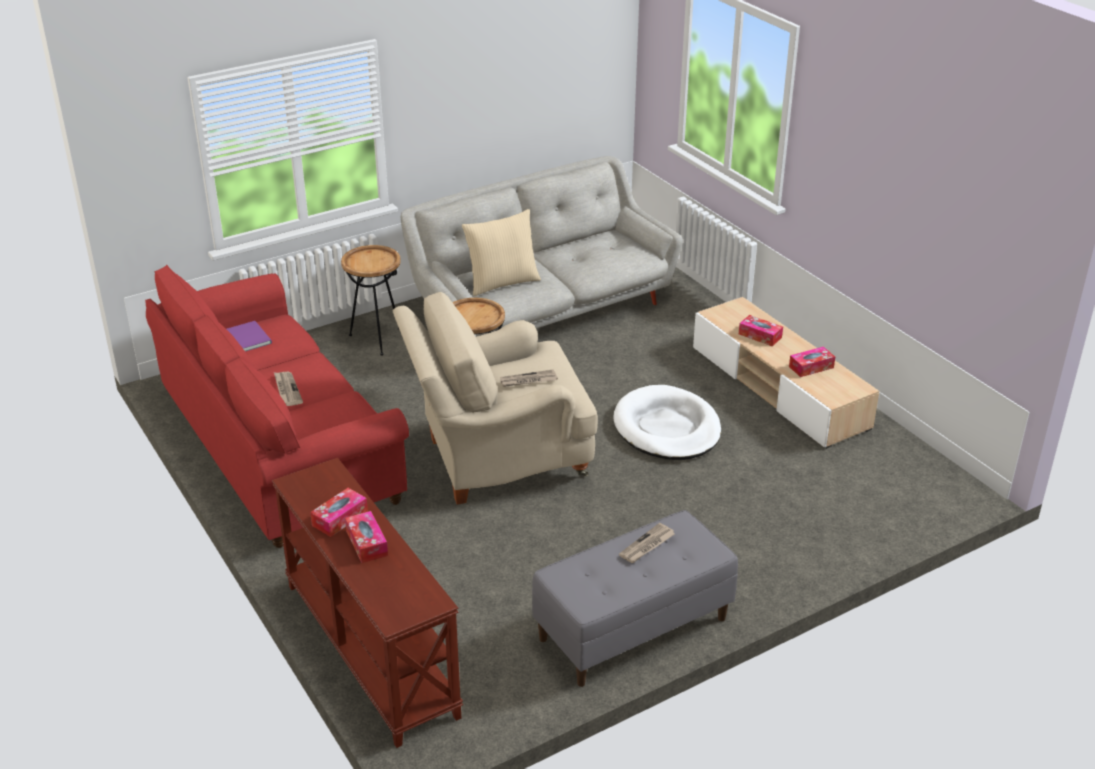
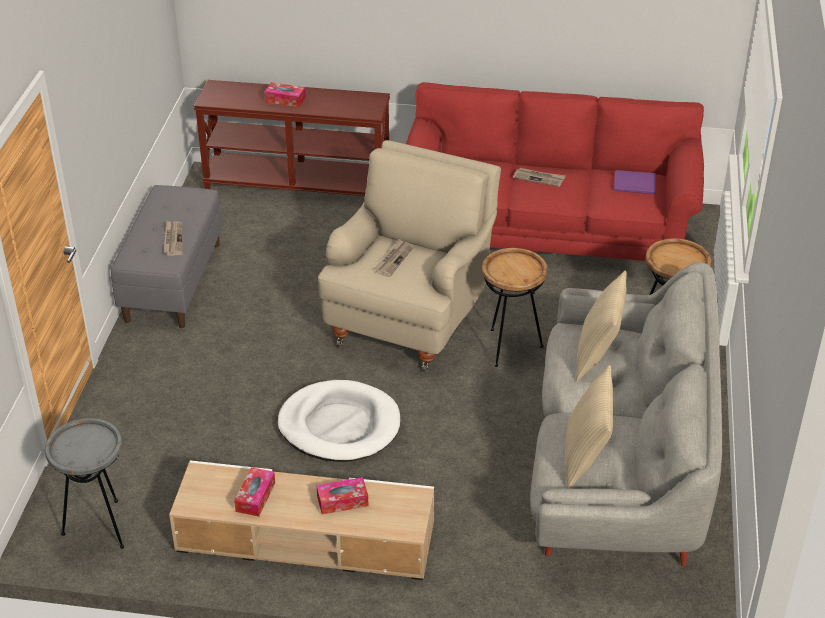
camera: 130 degrees right, 5 degrees up
tissue box [310,488,368,537] -> none
none -> grey side table [45,418,124,549]
none -> beige pillow [565,365,613,489]

